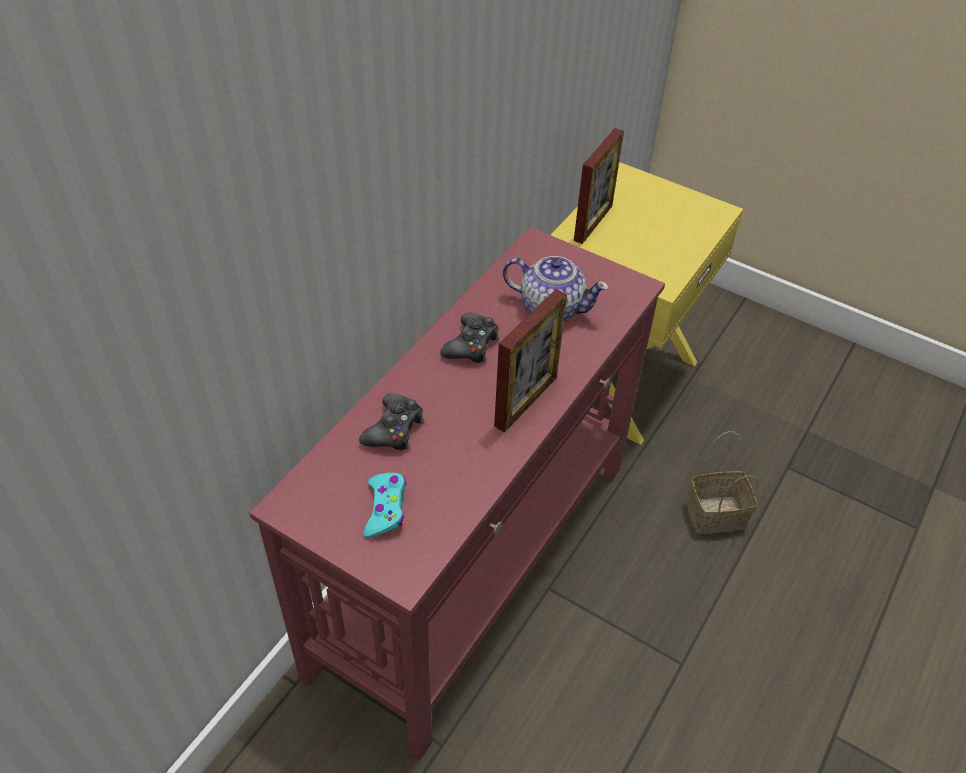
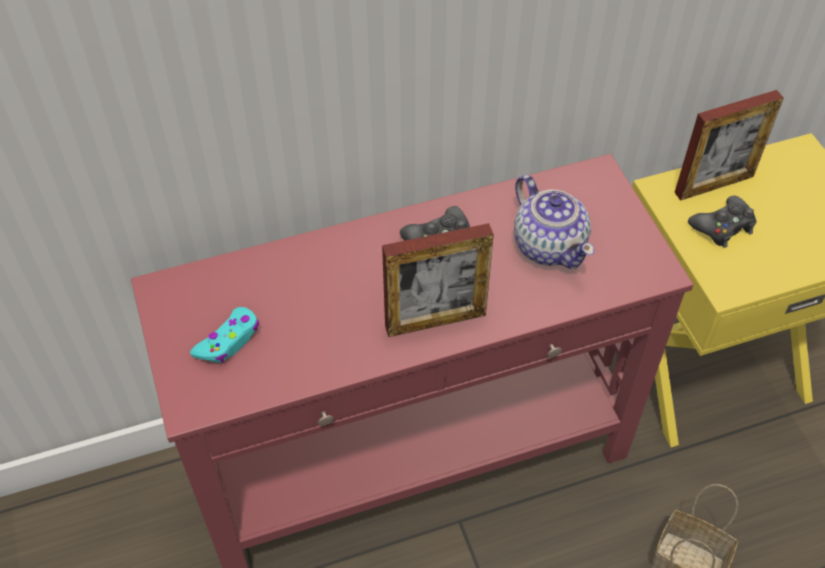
camera: 40 degrees right, 5 degrees up
black game controller [359,393,424,451] -> black game controller moved to [688,195,757,248]

